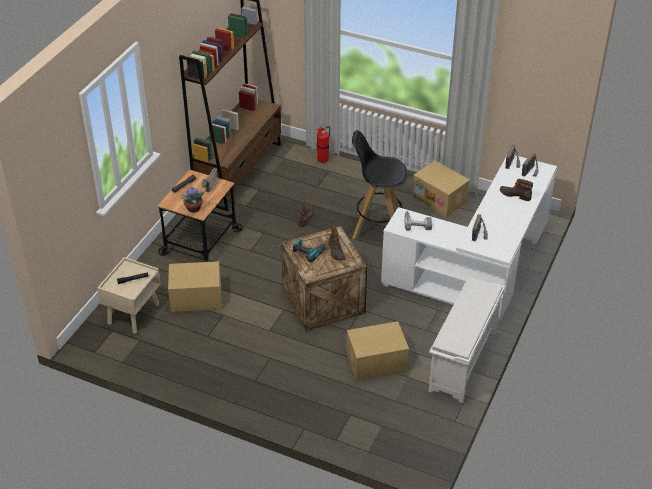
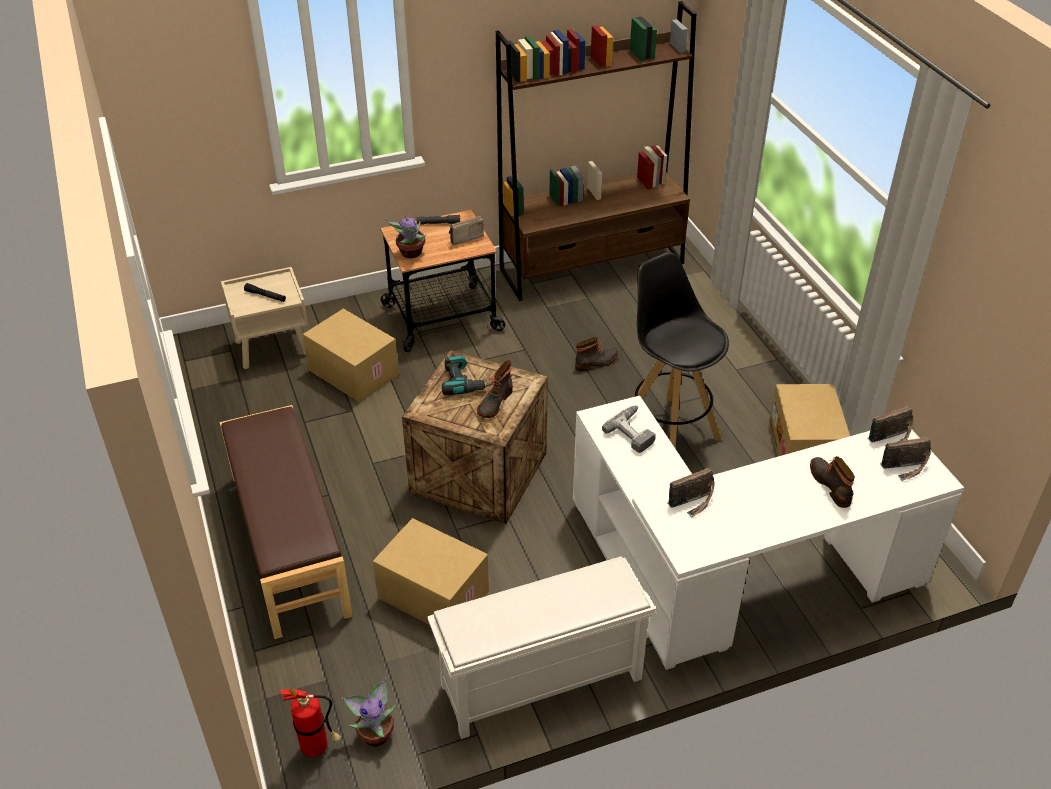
camera: 45 degrees right, 0 degrees up
fire extinguisher [317,125,331,163] -> fire extinguisher moved to [280,689,341,757]
none -> brown bench [220,405,353,639]
none -> potted plant [341,678,396,747]

